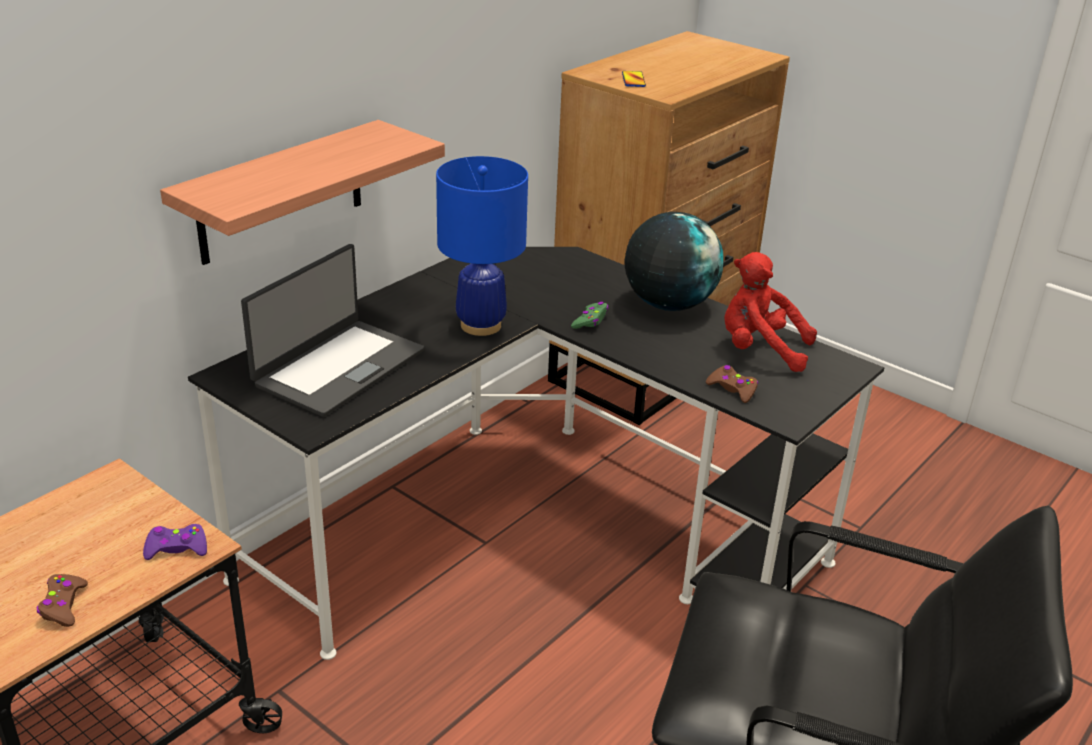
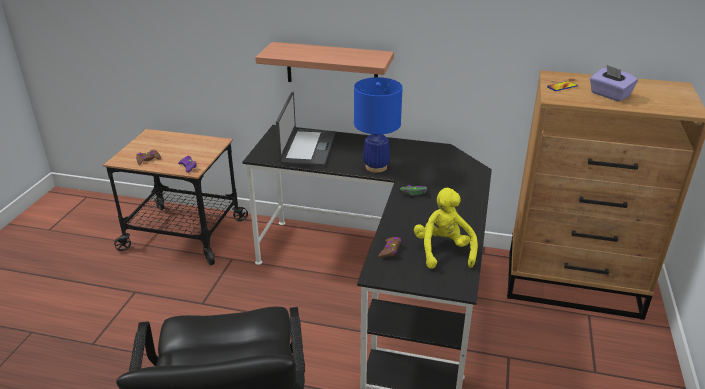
camera: 65 degrees right, 0 degrees up
laptop [241,244,424,417] -> laptop turned 90 degrees counterclockwise [276,92,335,166]
globe [625,212,724,311] -> none
red plush toy [724,252,817,372] -> yellow plush toy [414,188,478,269]
none -> purple tissue box [590,65,638,101]

